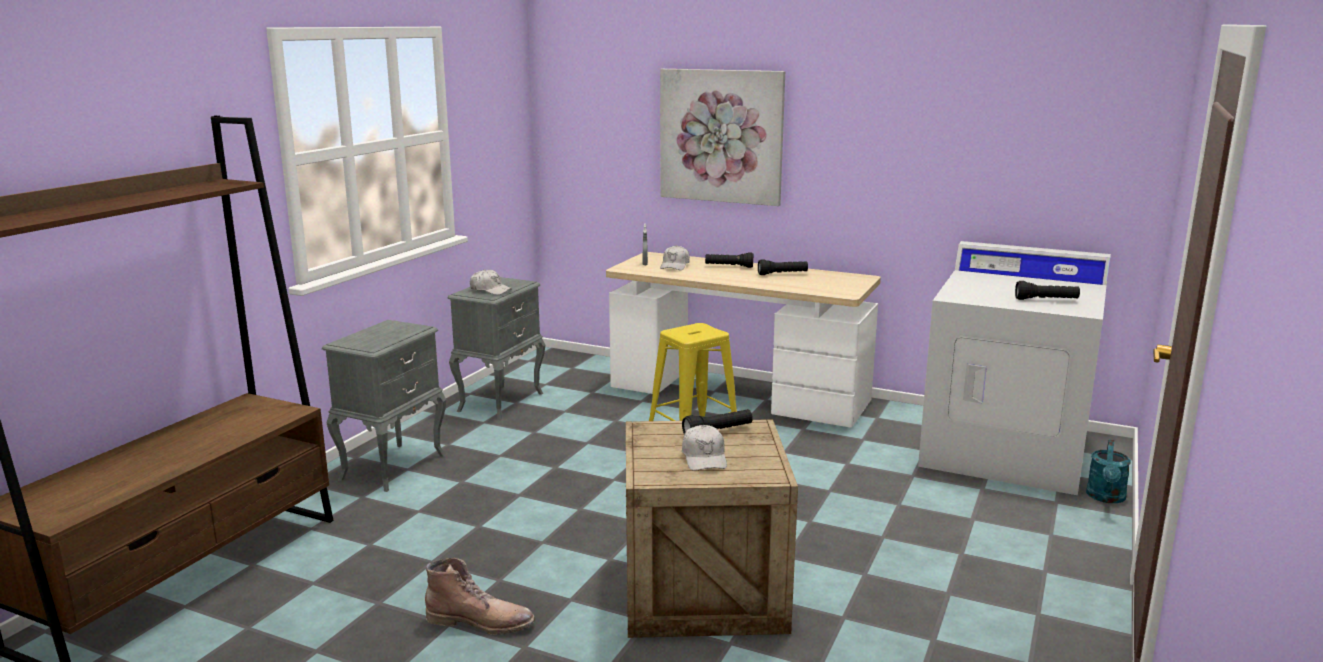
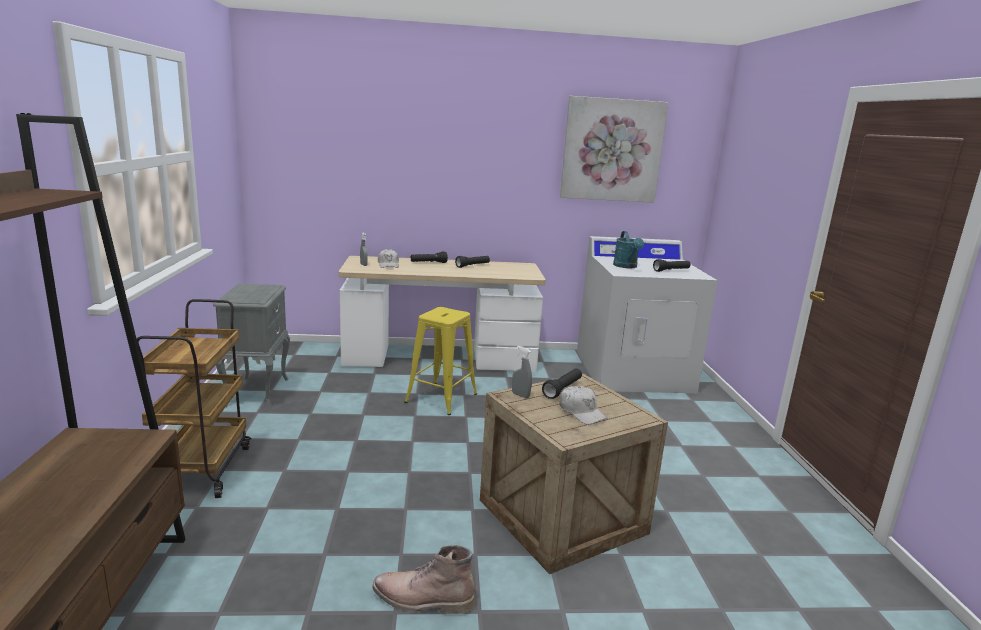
camera: 30 degrees left, 0 degrees up
grey nightstand [322,320,446,492] -> brown cart [137,299,251,498]
brown boot [425,558,535,635] -> brown boot turned 150 degrees counterclockwise [372,545,475,614]
white cap [470,269,512,295] -> none
picture [660,69,785,206] -> picture moved to [560,96,668,203]
turquoise watering can [1086,440,1131,503] -> turquoise watering can moved to [613,231,644,268]
none -> grey spray bottle [512,346,532,399]

